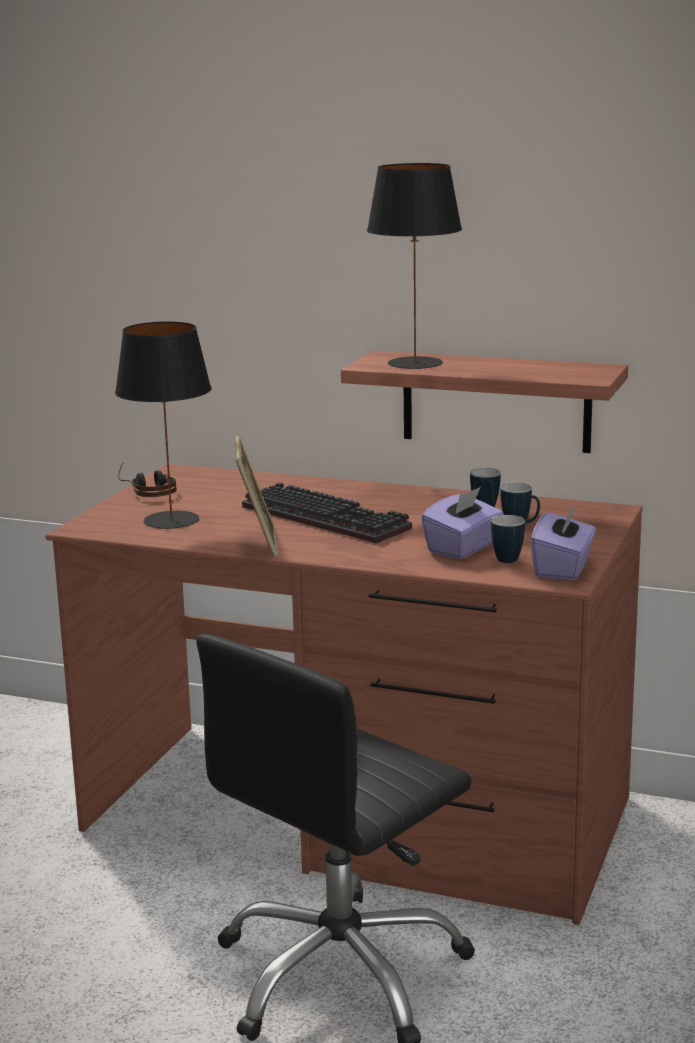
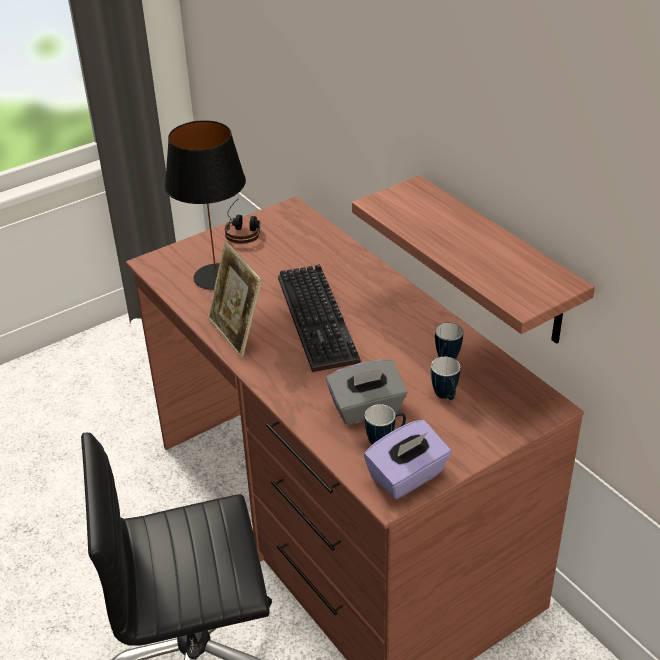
camera: 35 degrees right, 20 degrees up
picture frame [235,435,278,557] -> picture frame turned 120 degrees clockwise [208,242,262,358]
black table lamp [367,163,462,369] -> none
purple tissue box [421,487,504,559] -> grey tissue box [326,360,407,425]

